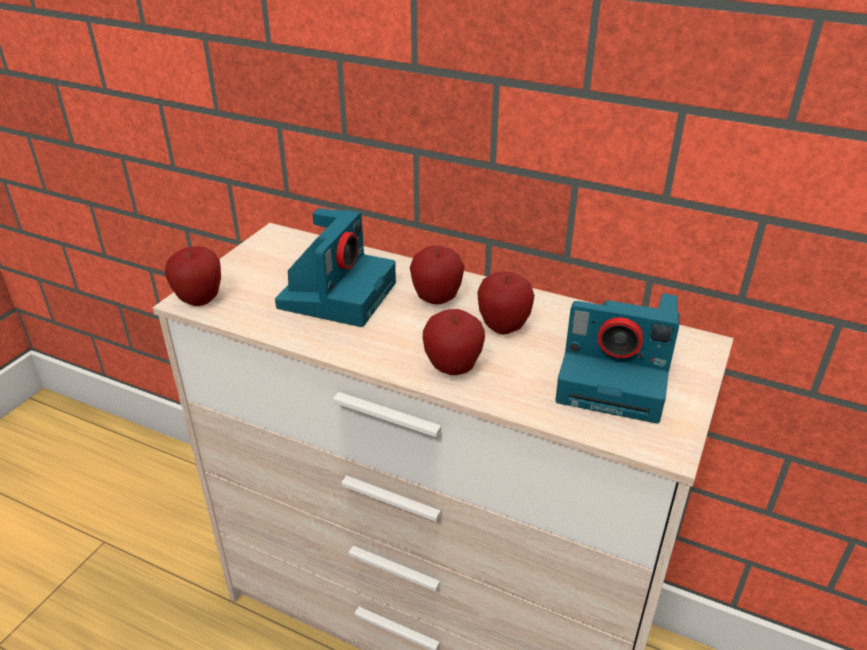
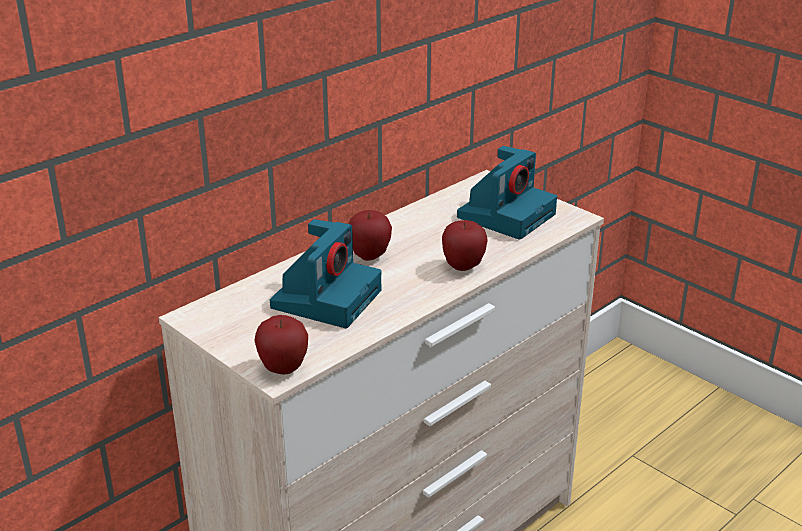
camera: 70 degrees left, 5 degrees down
camera [275,208,396,327] -> camera turned 75 degrees clockwise [270,219,381,328]
apple [477,271,535,334] -> none

